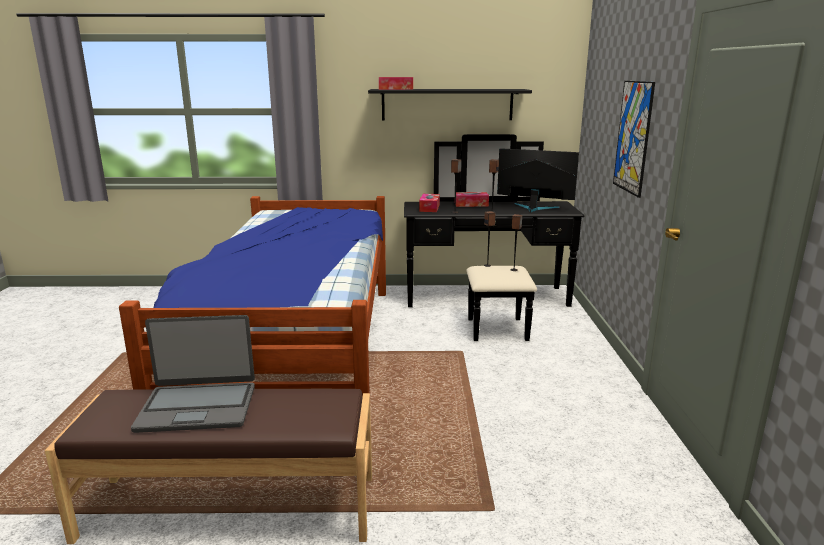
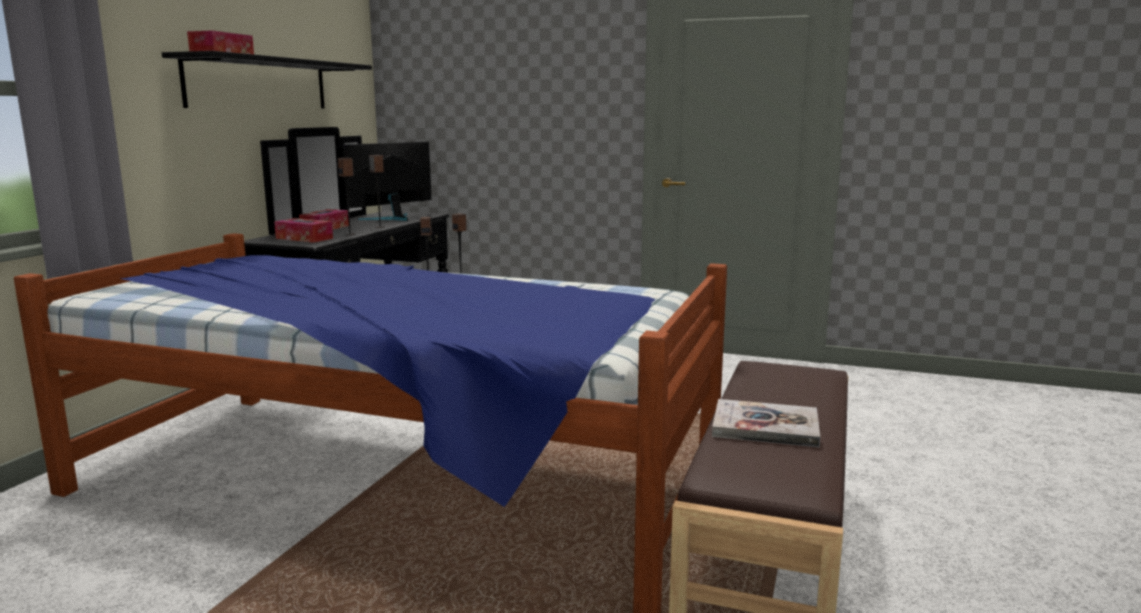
camera: 70 degrees left, 5 degrees down
laptop [131,315,255,433] -> book [712,399,820,447]
picture [613,81,655,198] -> none

